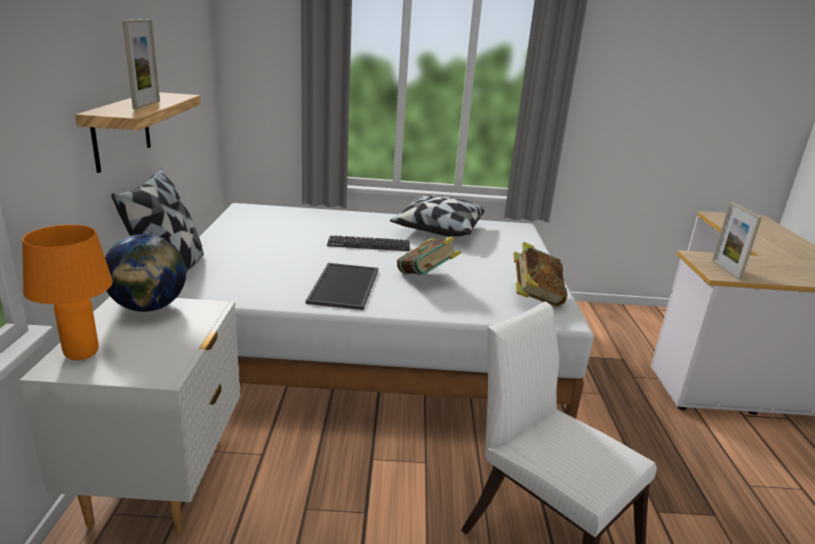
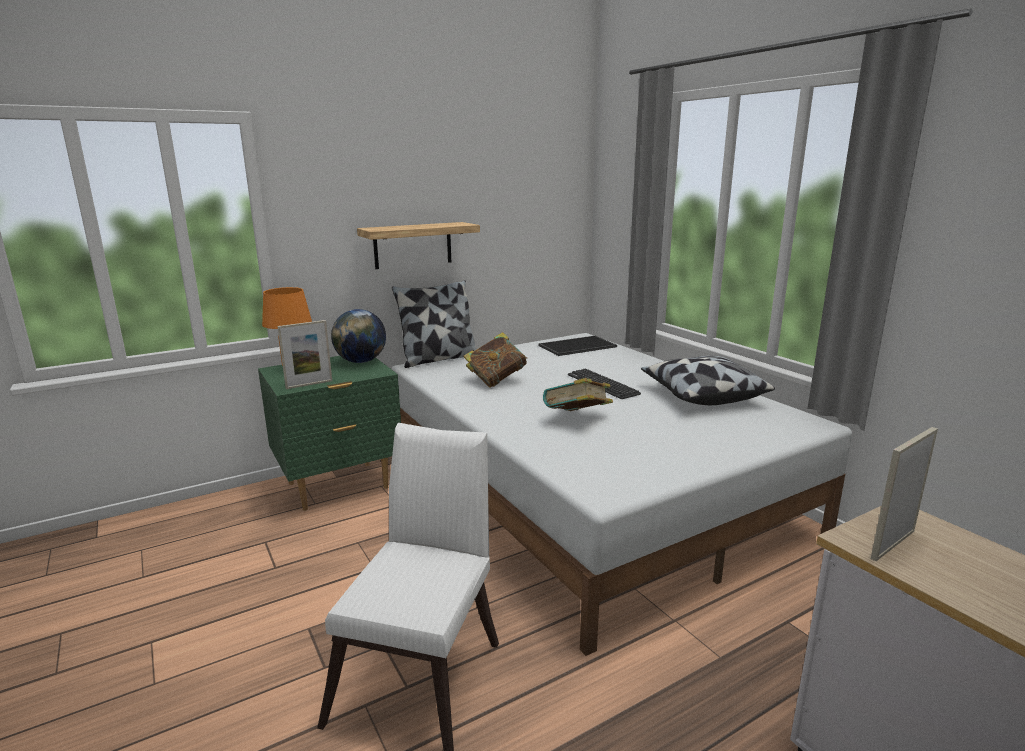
camera: 60 degrees right, 5 degrees down
white nightstand [19,297,240,534] -> green nightstand [258,356,401,511]
picture frame [122,19,160,110] -> picture frame moved to [278,320,332,389]
tray [306,263,378,310] -> tray moved to [539,336,617,356]
book [513,242,568,307] -> book moved to [464,332,528,388]

